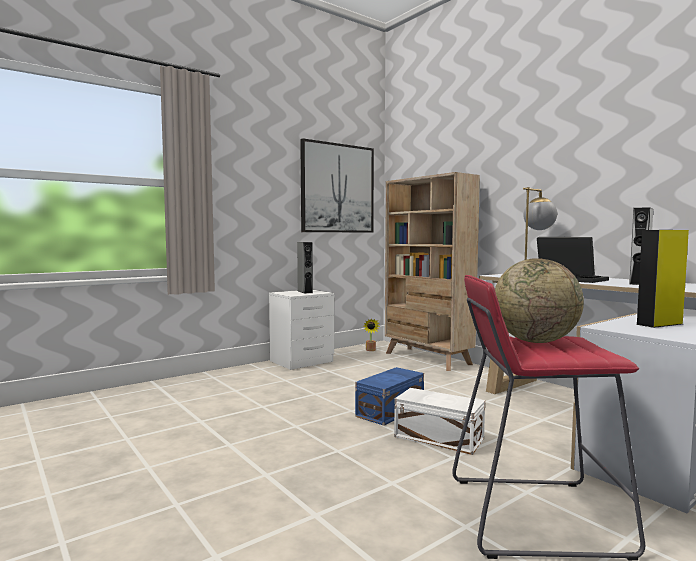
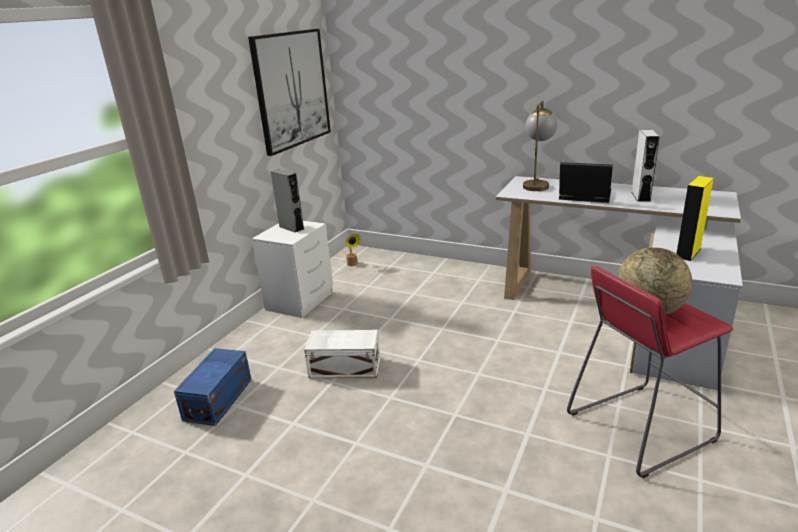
camera: 25 degrees left, 20 degrees up
blue storage box [355,367,424,426] -> blue storage box moved to [174,348,252,426]
beige bookcase [385,172,480,371] -> none
white storage box [394,388,485,455] -> white storage box moved to [304,330,380,378]

